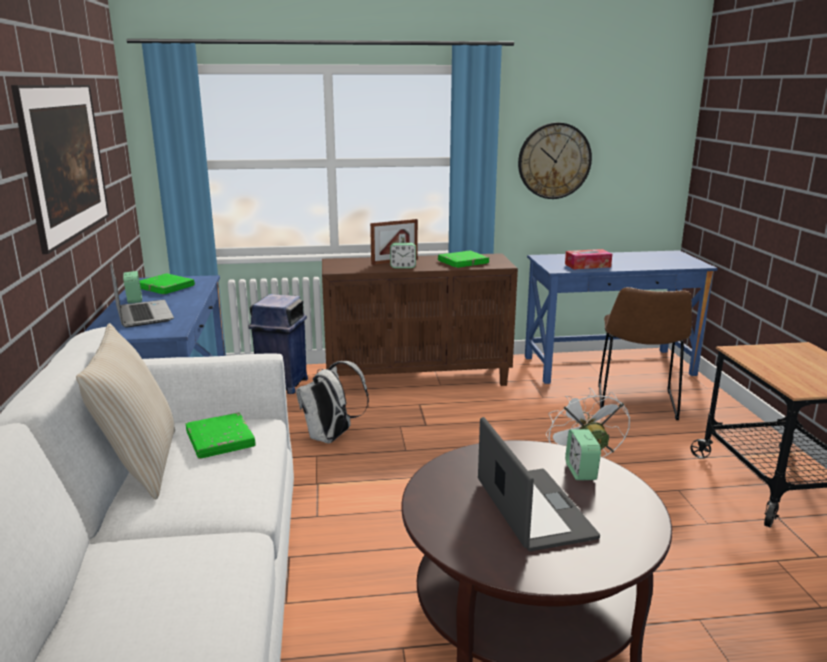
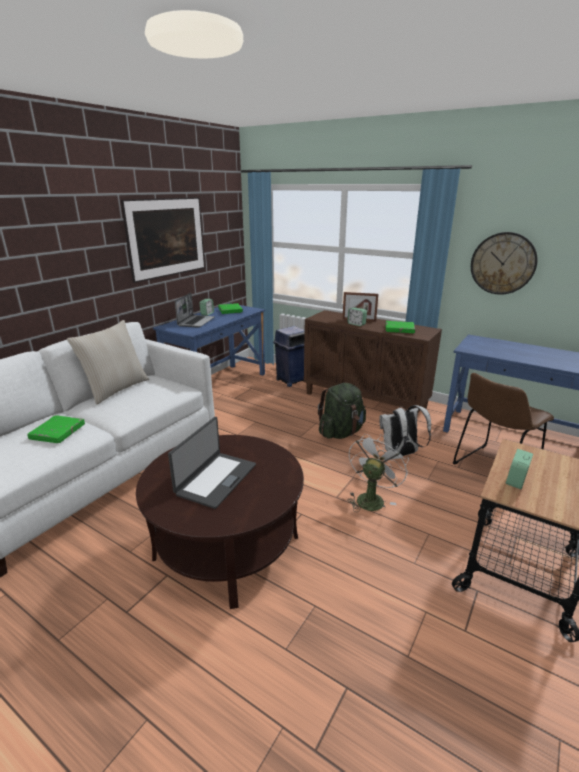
camera: 40 degrees right, 5 degrees up
green book [186,412,256,459] -> green book moved to [27,415,85,443]
white backpack [296,361,369,444] -> white backpack moved to [379,405,431,456]
tissue box [565,249,612,269] -> none
alarm clock [565,429,601,480] -> alarm clock moved to [506,449,533,489]
none -> green backpack [318,383,366,439]

